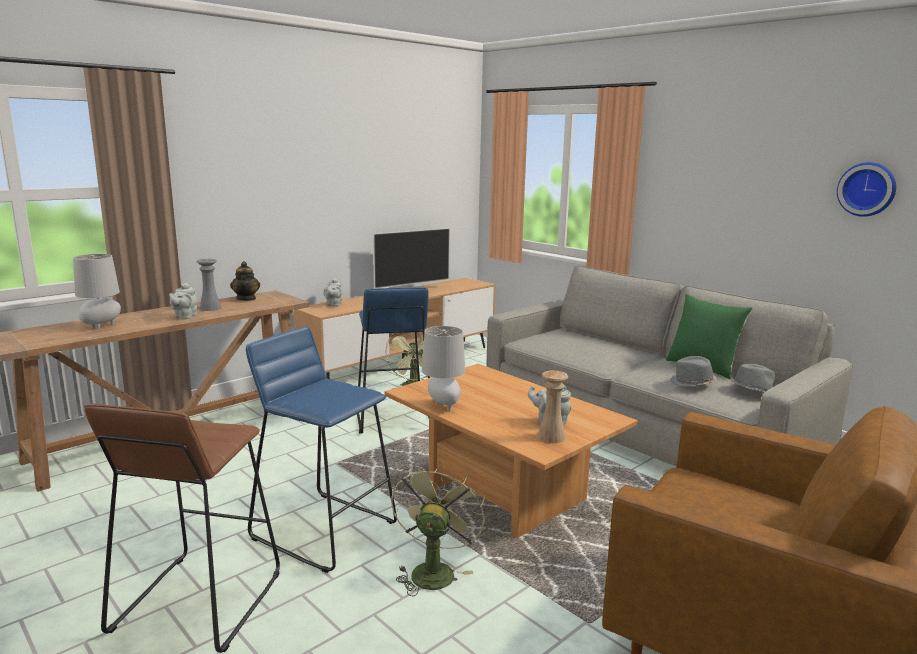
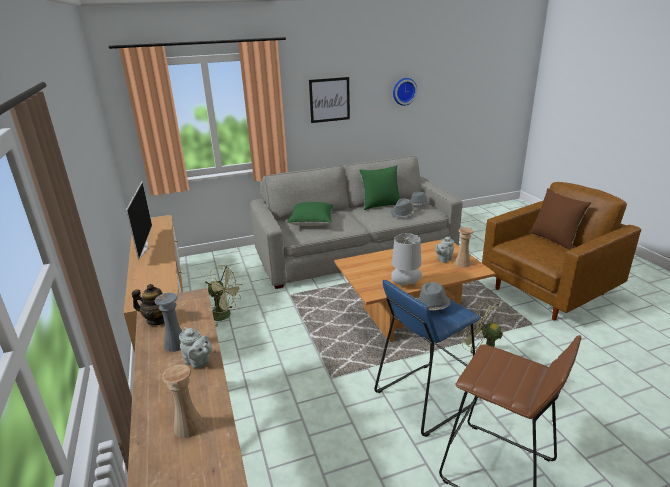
camera: 65 degrees left, 10 degrees up
grey table lamp [73,254,121,329] -> beige vase [162,364,204,438]
grey teapot [323,278,343,307] -> none
blue stool [357,287,431,434] -> none
none -> green pillow [287,202,334,226]
none -> picture [309,77,350,123]
none -> grey hat [418,282,451,310]
none -> brown pillow [529,188,591,250]

